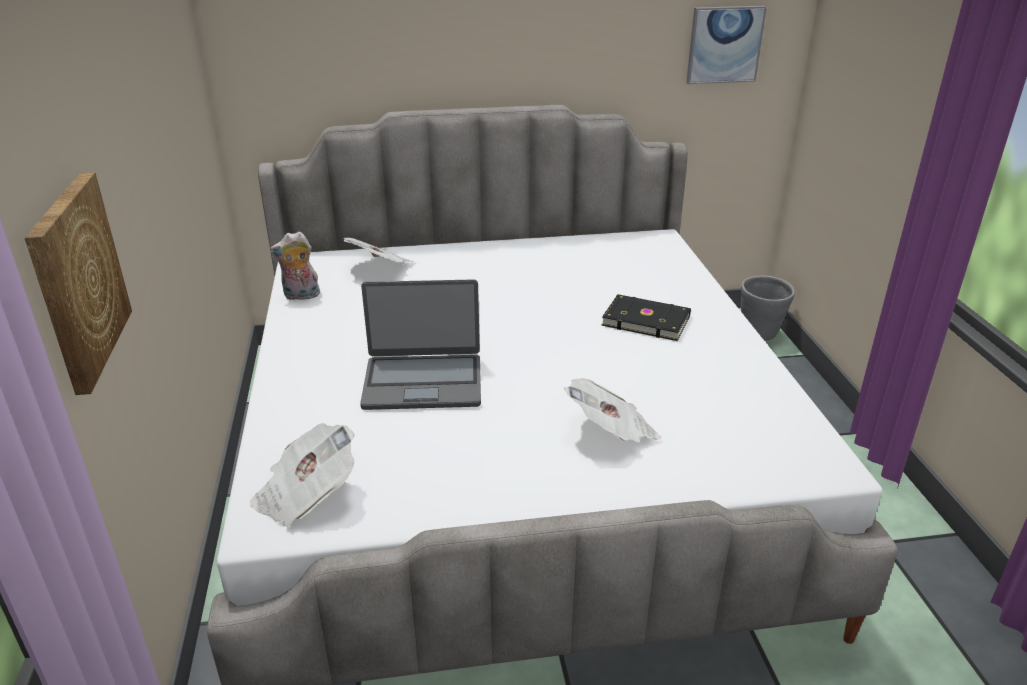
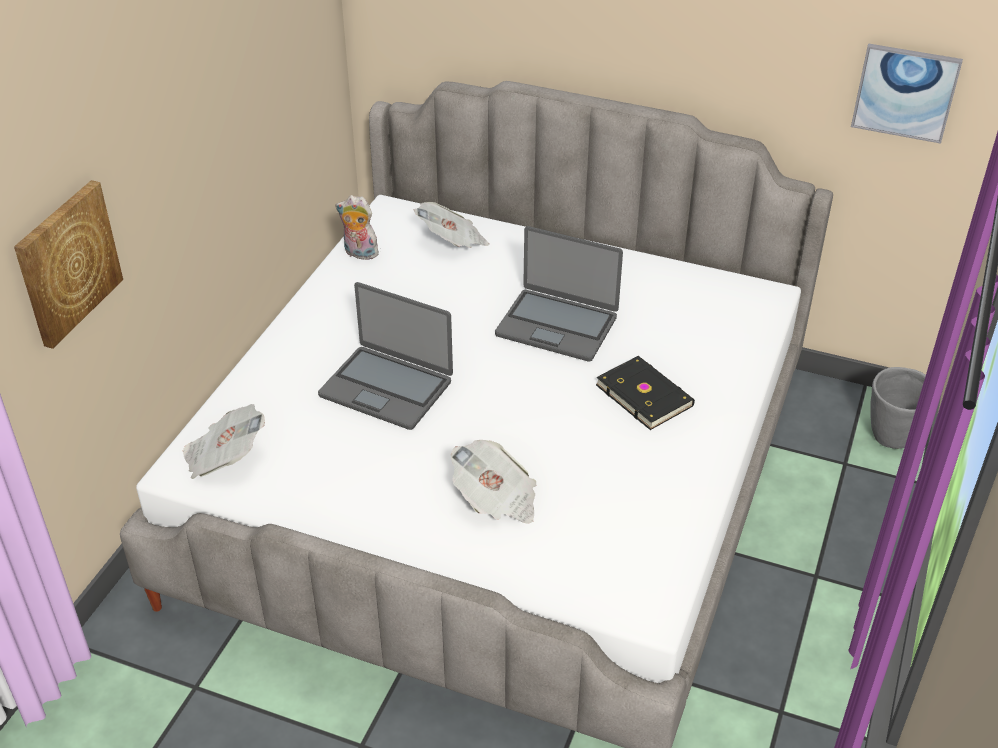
camera: 30 degrees right, 10 degrees up
none -> laptop [495,226,623,362]

